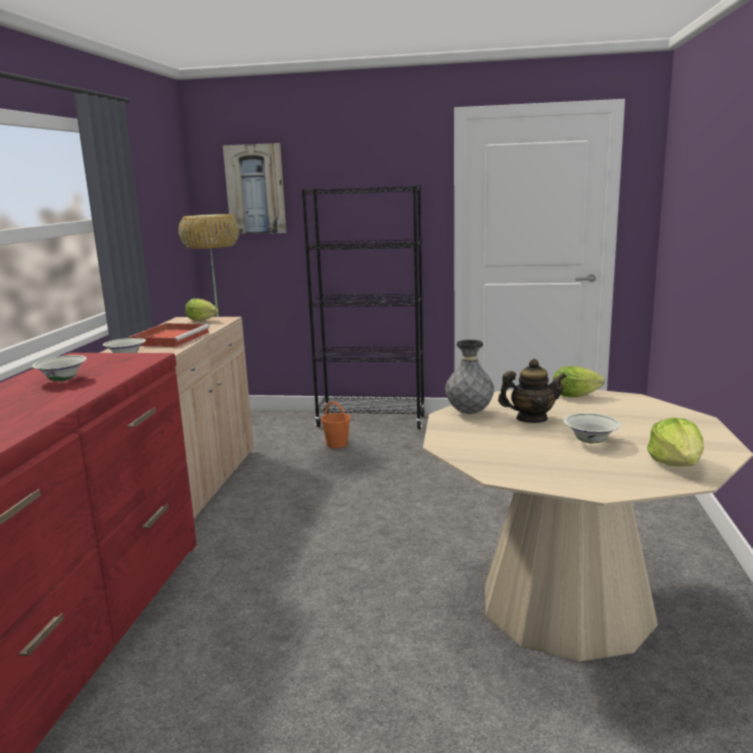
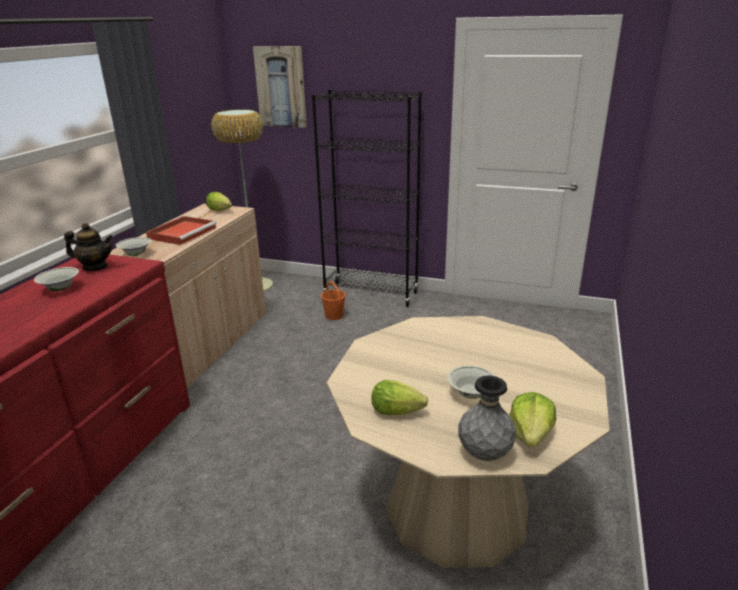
camera: 10 degrees right, 10 degrees up
grey vase [445,340,494,414] -> grey vase moved to [458,376,517,461]
teapot [498,359,567,423] -> teapot moved to [64,223,113,271]
lettuce [553,366,605,397] -> lettuce moved to [372,380,428,415]

